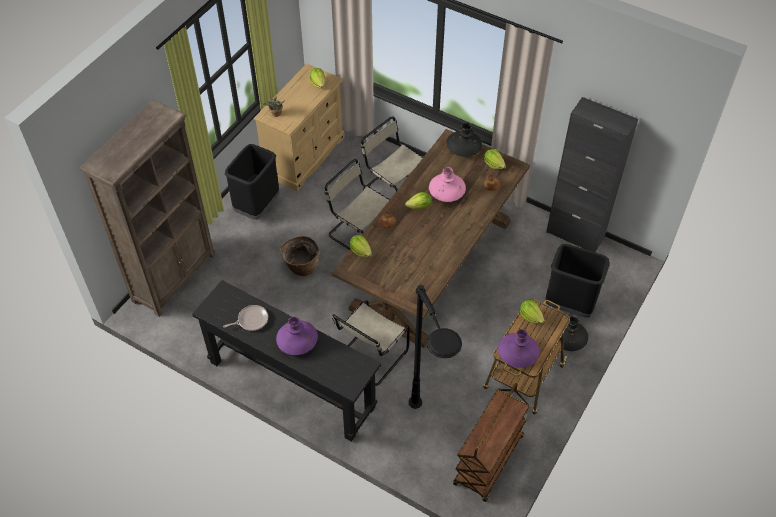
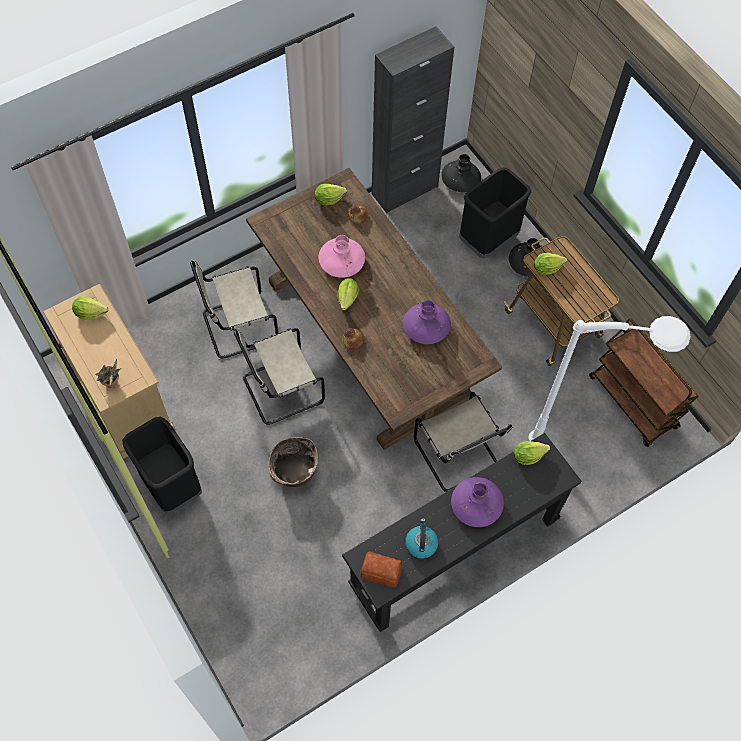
camera: 65 degrees left, 10 degrees up
brown bookcase [80,100,215,317] -> none
frying pan [223,305,268,331] -> kettle [405,518,438,559]
lettuce [350,235,372,257] -> lettuce moved to [513,441,550,465]
black floor lamp [409,284,462,409] -> white floor lamp [528,316,691,441]
black vase [447,123,482,157] -> black vase moved to [441,154,481,192]
purple vase [498,329,540,368] -> purple vase moved to [403,300,451,344]
none -> bread [361,551,402,587]

